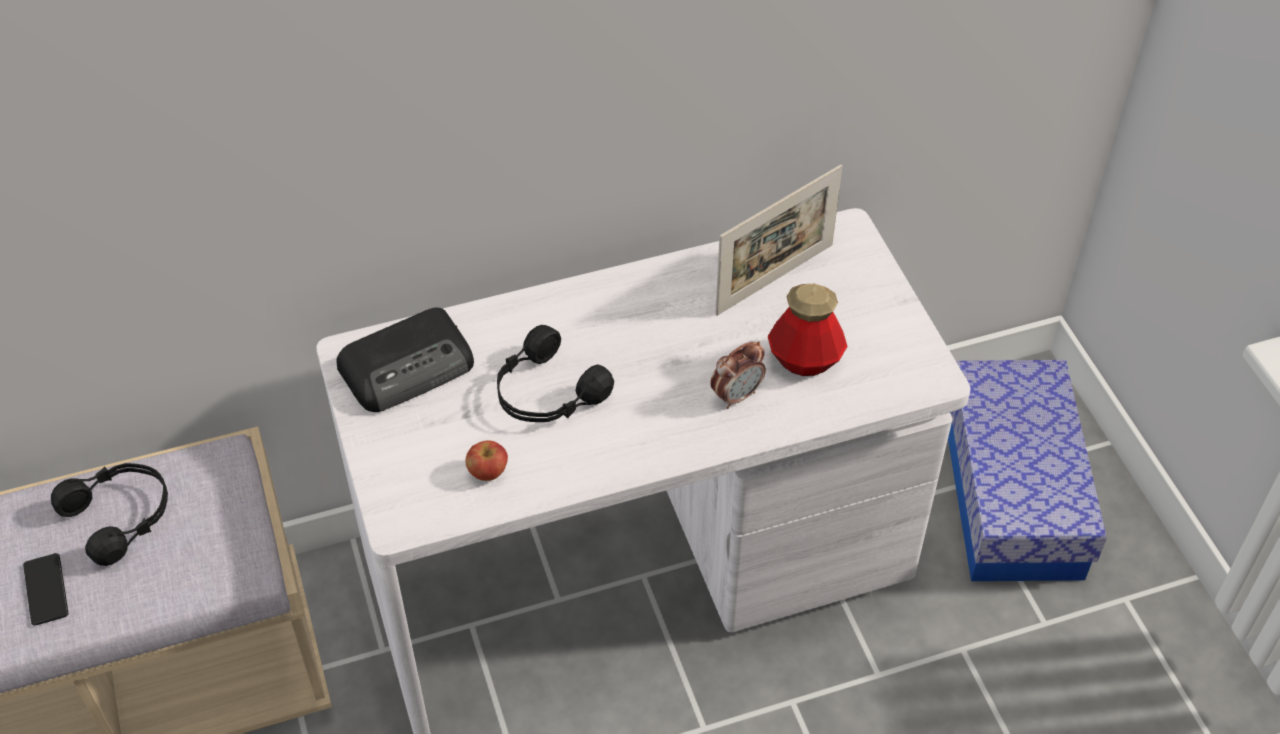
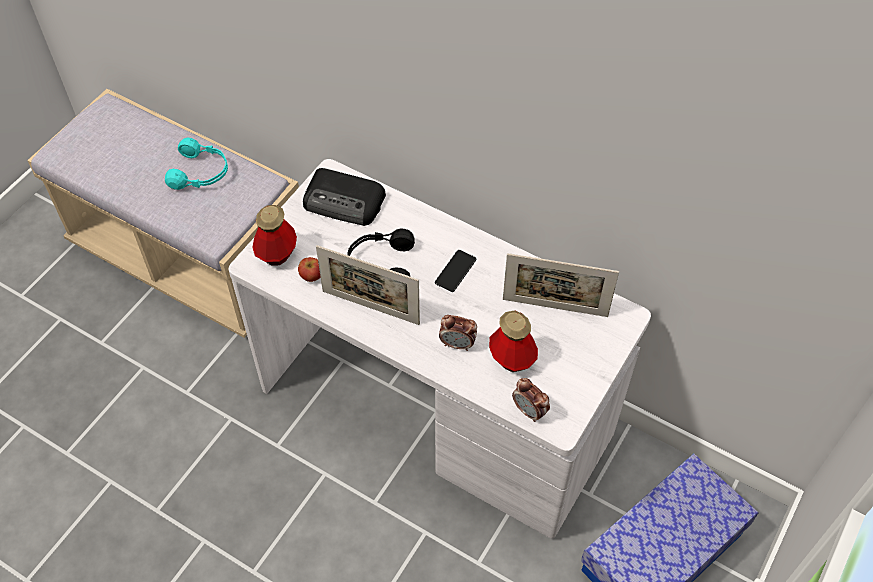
camera: 50 degrees right, 5 degrees up
phone [23,553,69,626] -> phone moved to [435,250,477,292]
black headphones [51,463,168,566] -> turquoise headphones [165,137,228,190]
none -> bottle [252,205,297,266]
none -> picture frame [316,245,420,325]
none -> alarm clock [512,378,550,422]

